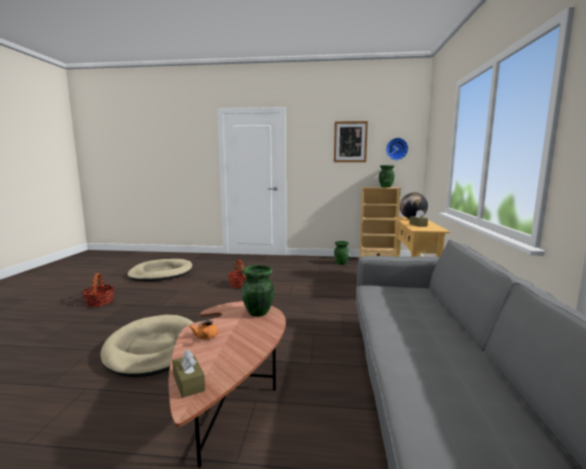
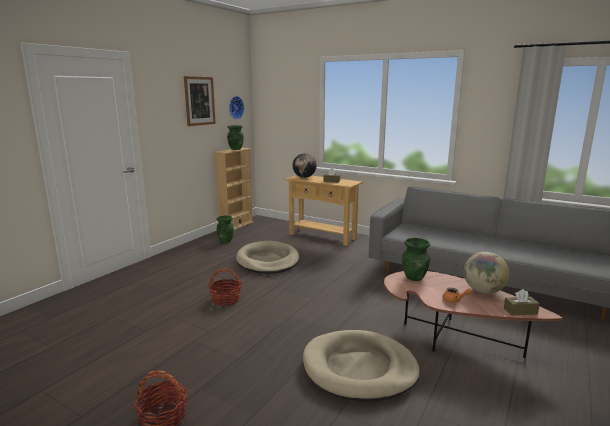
camera: 65 degrees left, 5 degrees up
beige dog bed [127,259,192,281] -> beige dog bed moved to [236,241,299,274]
none -> globe [464,252,509,294]

